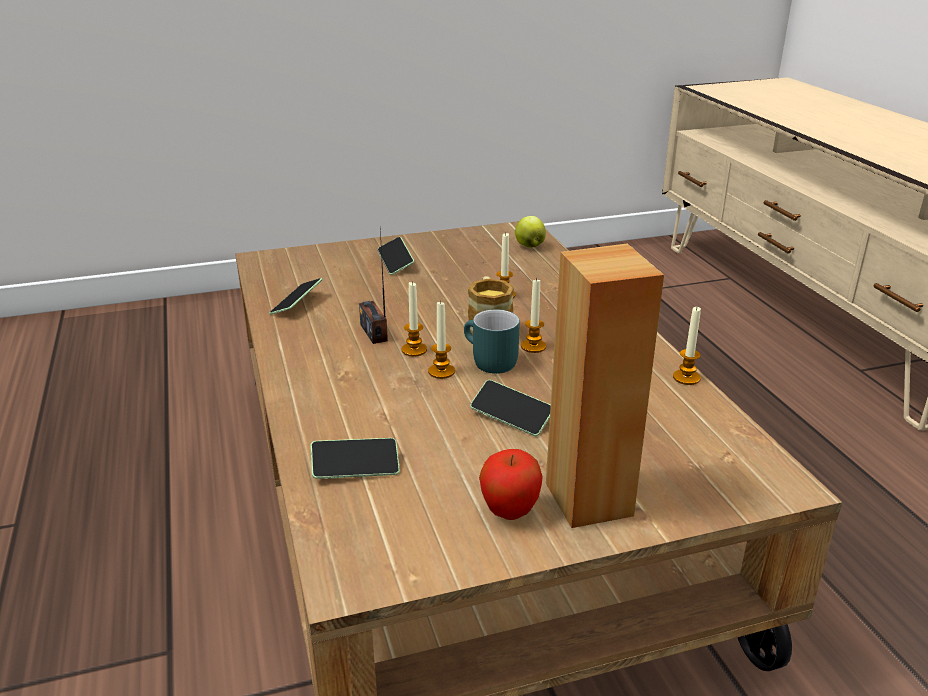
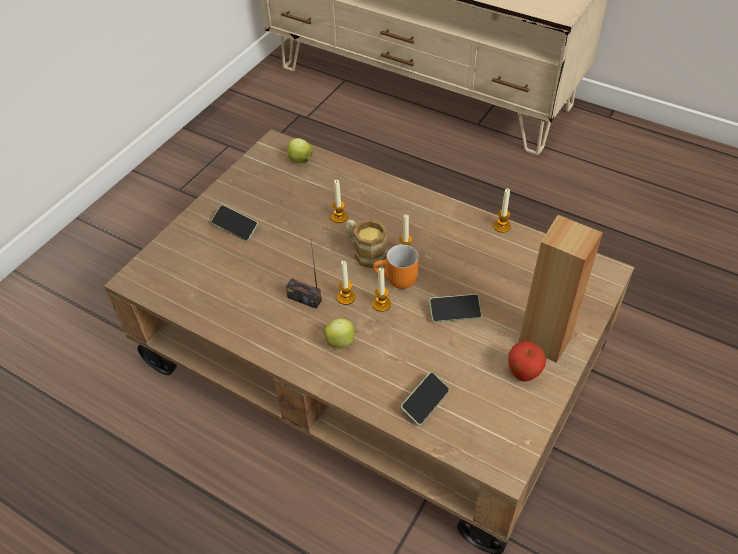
camera: 40 degrees left, 20 degrees up
phone [269,278,322,315] -> none
turquoise mug [464,309,520,374] -> orange mug [373,244,419,289]
none -> apple [323,318,358,348]

